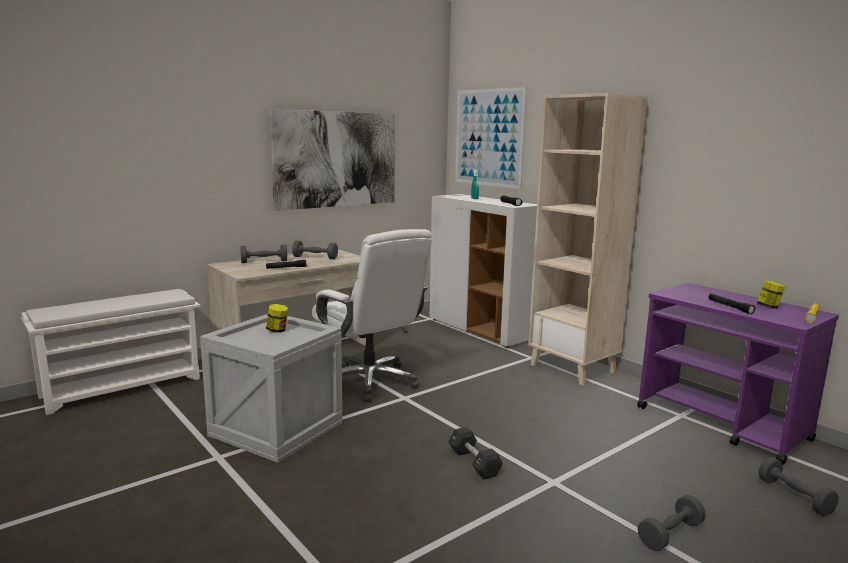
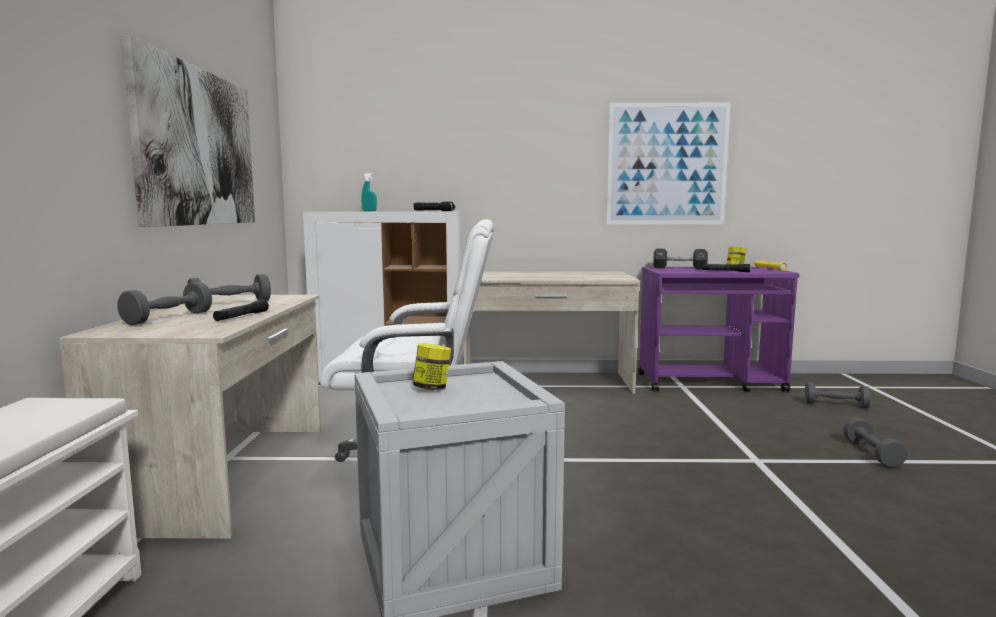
camera: 50 degrees left, 5 degrees down
black dumbbell [448,427,503,479] -> black dumbbell moved to [653,248,708,269]
picture [455,87,527,189] -> picture moved to [606,103,731,224]
beige bookcase [528,93,648,386] -> beige desk [463,272,640,394]

